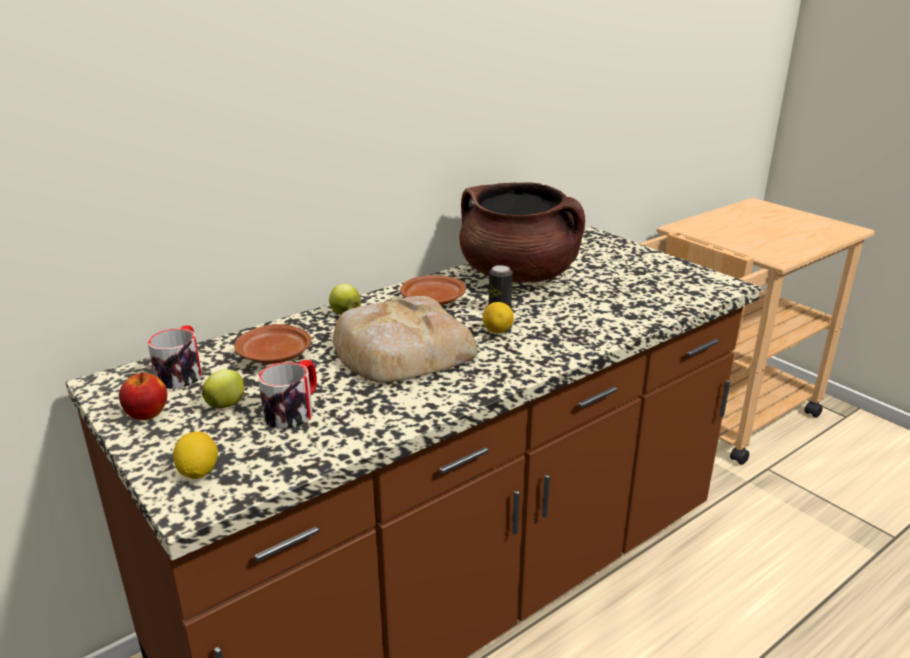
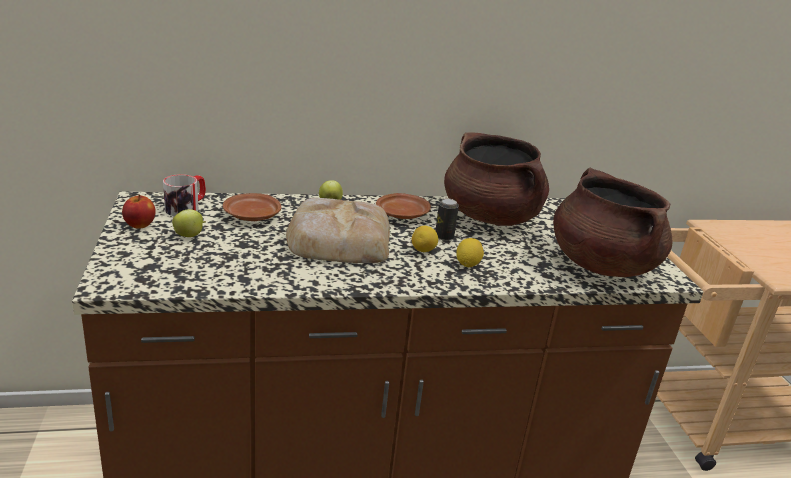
camera: 25 degrees right, 0 degrees up
lemon [173,431,218,479] -> lemon moved to [456,238,484,267]
mug [258,360,317,429] -> none
none -> brown cooking pot [553,168,672,277]

